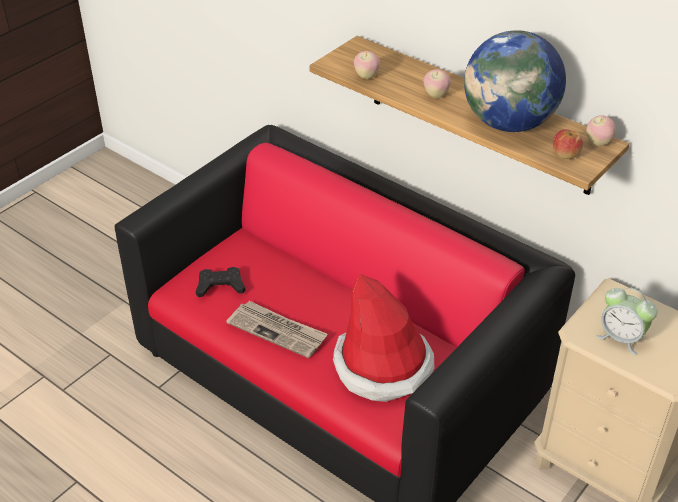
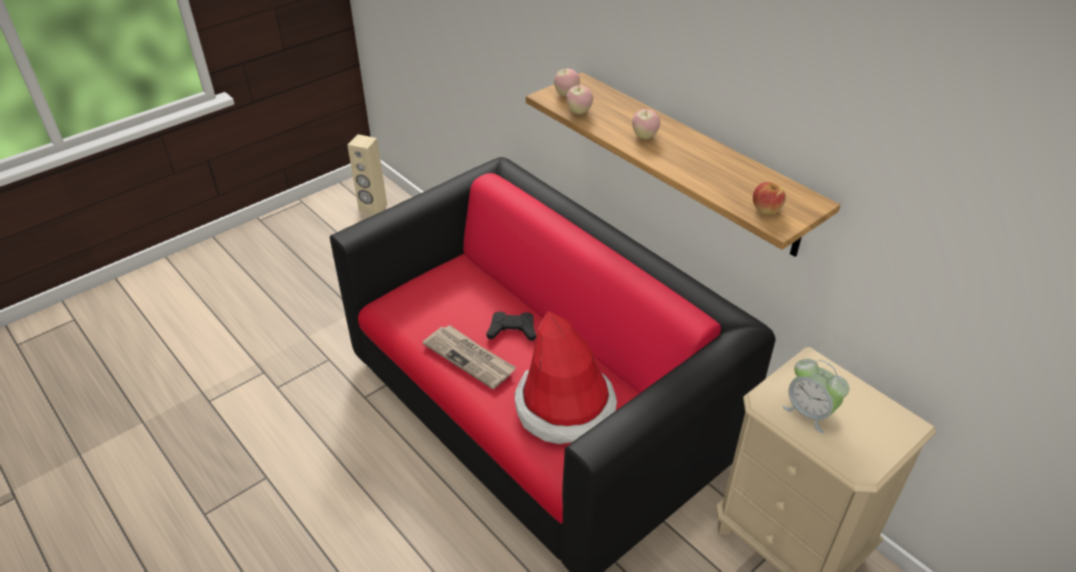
camera: 10 degrees right, 0 degrees up
black game controller [196,267,245,297] -> black game controller moved to [486,311,536,341]
globe [464,30,566,132] -> none
apple [586,115,616,146] -> apple moved to [554,68,580,96]
none -> beige speaker [347,134,387,215]

